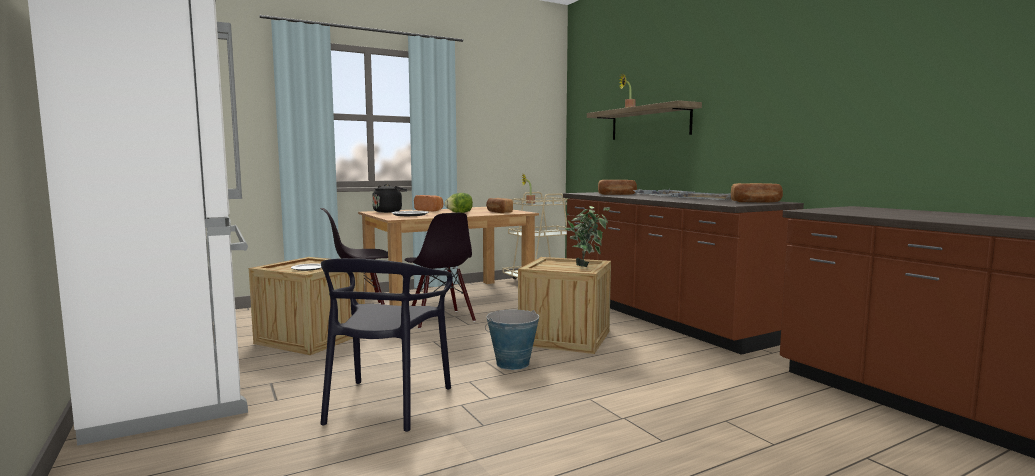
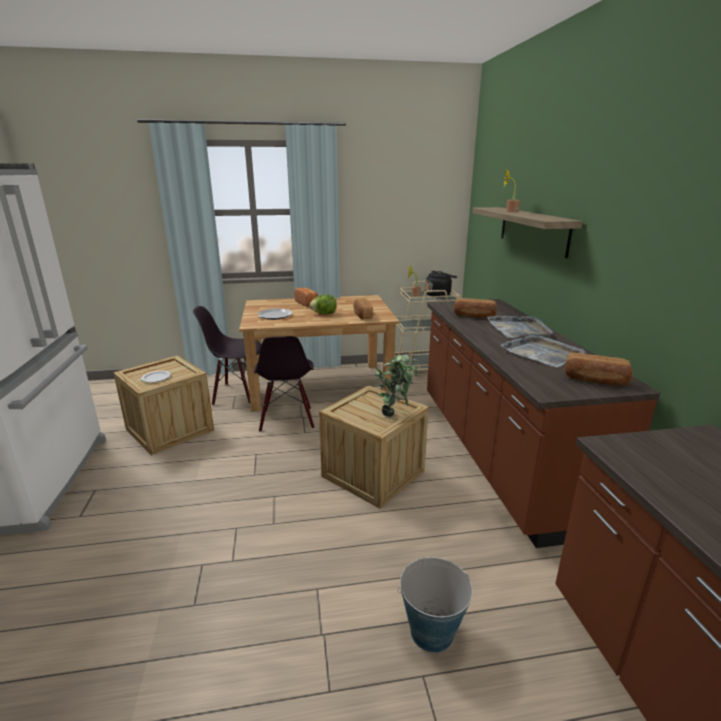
camera: 20 degrees right, 15 degrees up
black chair [320,258,453,432] -> none
black kettle [372,184,407,213] -> black kettle moved to [426,271,457,296]
bucket [485,310,539,370] -> bucket moved to [397,557,473,653]

